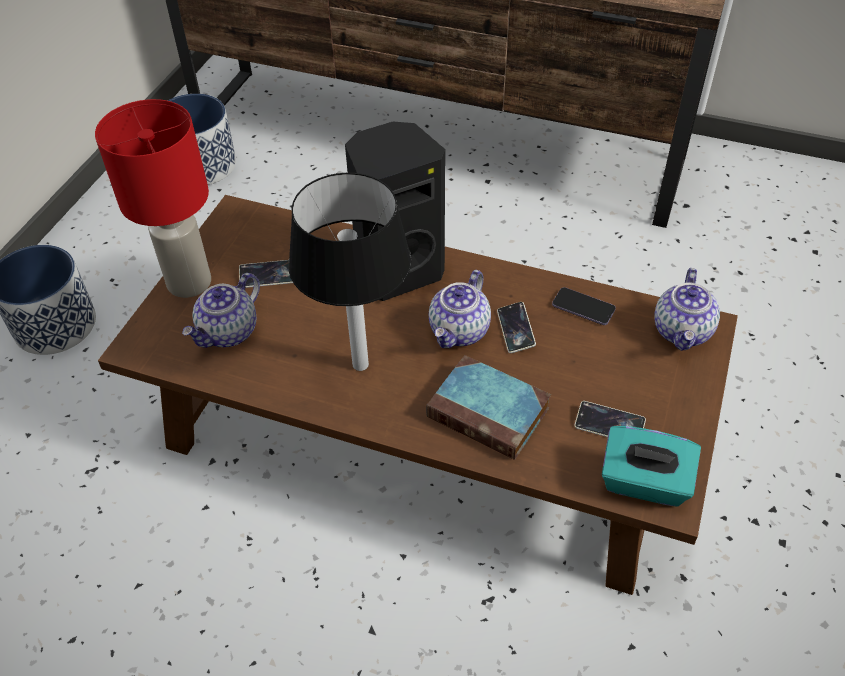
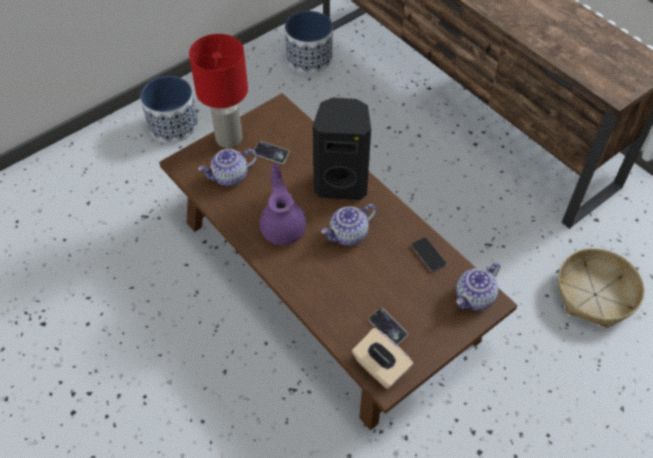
camera: 30 degrees right, 5 degrees up
table lamp [288,173,412,371] -> purple teapot [260,163,306,245]
book [426,355,551,460] -> none
phone [497,302,536,353] -> none
turquoise tissue box [602,426,701,507] -> beige tissue box [352,328,414,389]
none -> basket [558,248,645,328]

